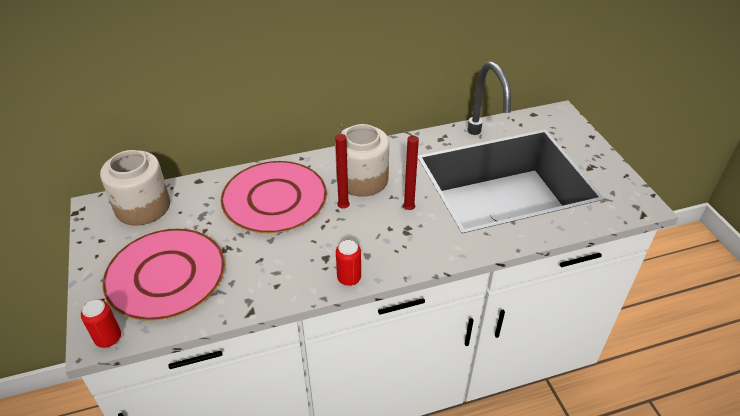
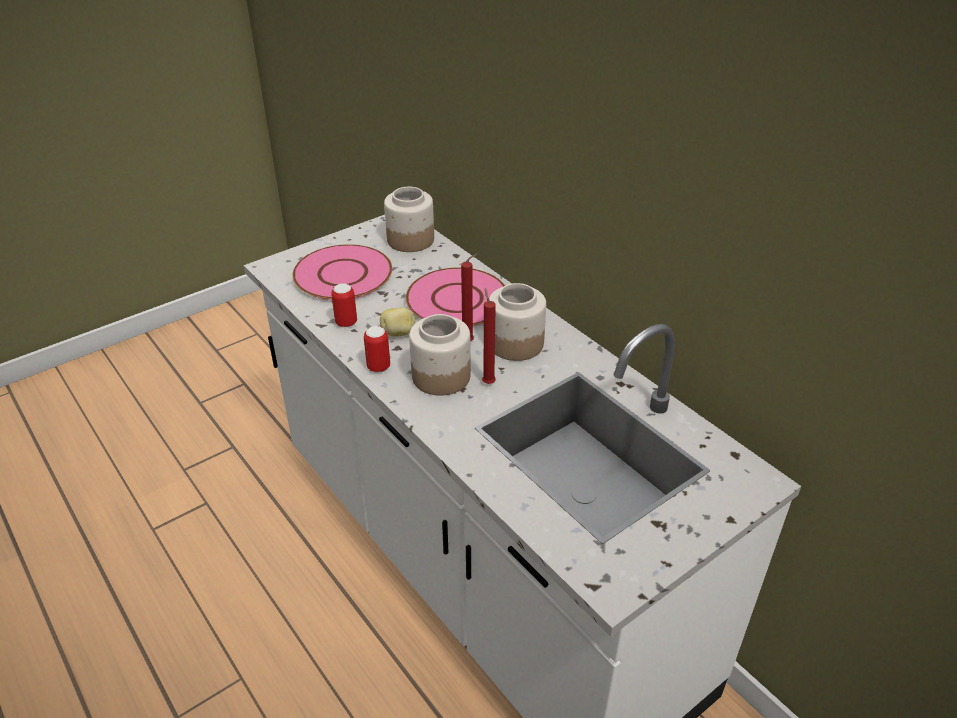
camera: 70 degrees right, 5 degrees down
can [81,299,121,348] -> can moved to [331,283,357,327]
none -> potato [380,307,415,337]
none -> jar [409,314,471,396]

